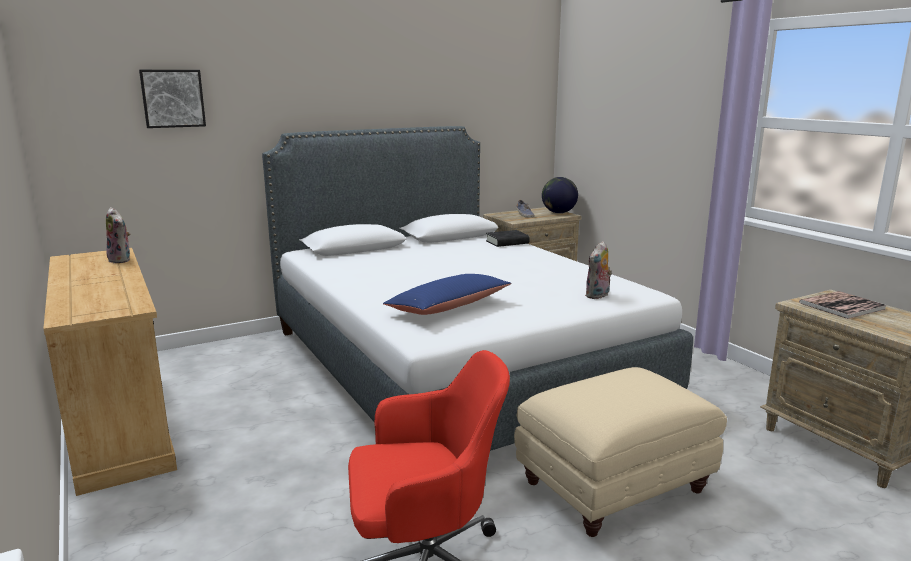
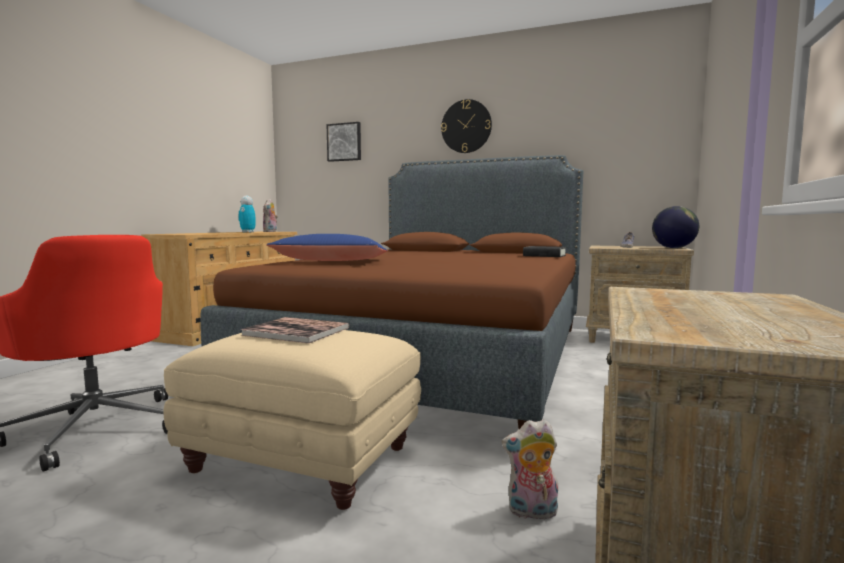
camera: 50 degrees right, 10 degrees down
white bed [262,126,693,451] -> brown bed [200,155,583,429]
plush toy [585,241,612,299] -> plush toy moved to [502,419,558,519]
book [799,291,887,319] -> book moved to [240,317,349,344]
none -> toy robot [238,196,256,232]
none -> wall clock [441,99,492,153]

